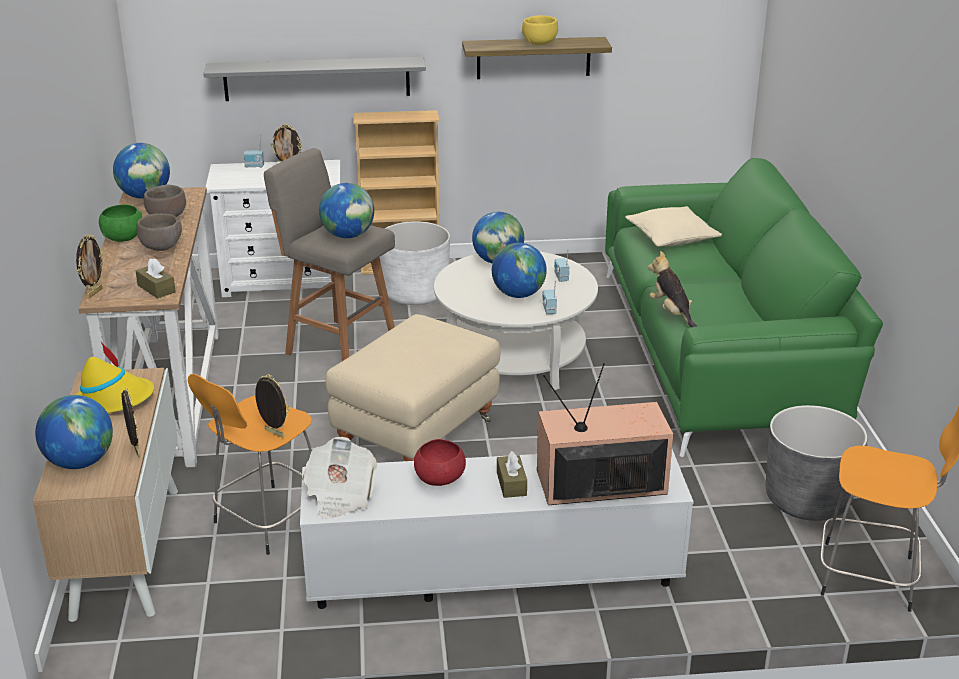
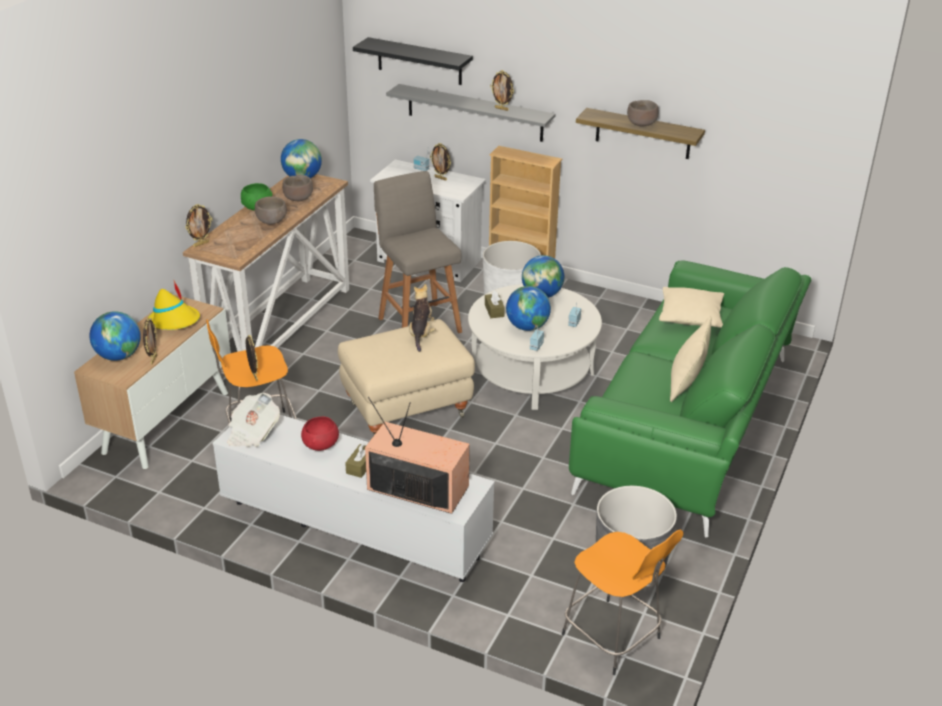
camera: 30 degrees right, 5 degrees up
brown tissue box [136,258,176,299] -> brown tissue box moved to [485,290,505,318]
globe [319,183,374,238] -> none
yellow bowl [522,15,558,45] -> brown bowl [627,100,658,127]
plush toy [648,251,697,327] -> plush toy moved to [409,284,436,352]
none -> black shelf [353,37,473,85]
none -> picture frame [490,70,514,111]
none -> beige pillow [670,316,712,402]

